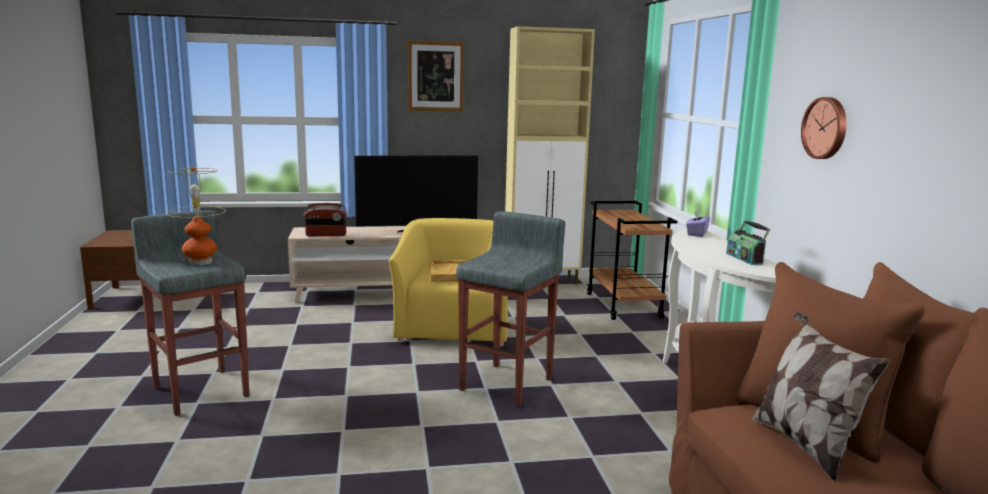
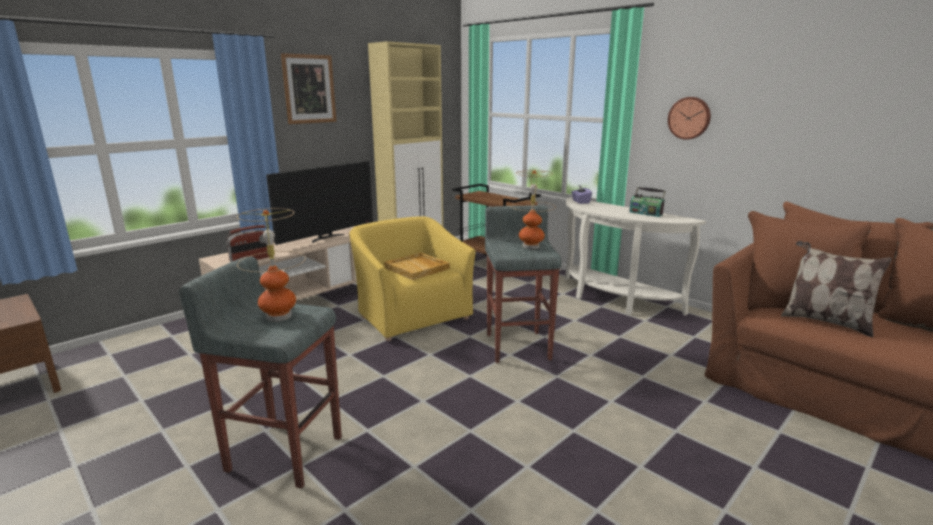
camera: 35 degrees left, 5 degrees up
none -> table lamp [511,170,556,249]

